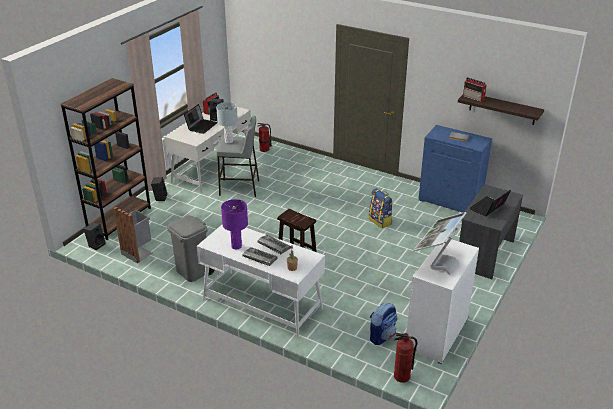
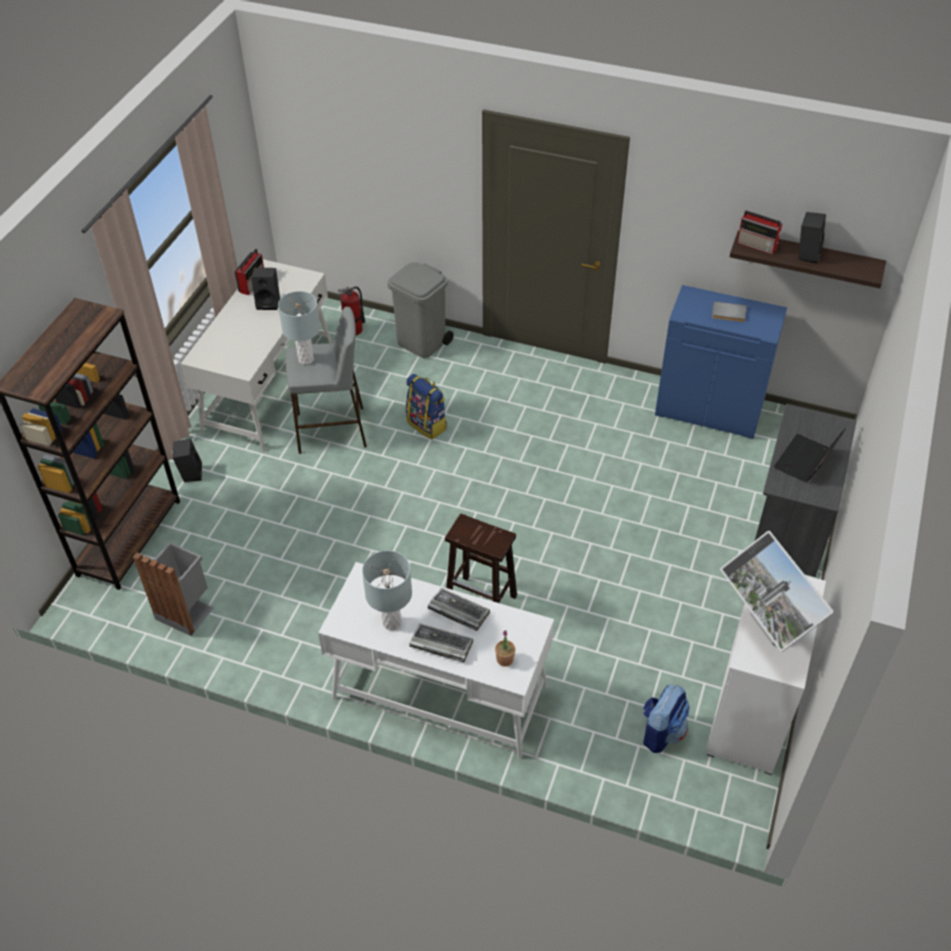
camera: 10 degrees left, 15 degrees up
black speaker [84,222,106,250] -> black speaker moved to [798,212,826,264]
grey trash can [167,215,214,282] -> grey trash can moved to [388,262,454,358]
laptop [184,104,217,134] -> none
purple table lamp [221,199,248,249] -> grey table lamp [362,550,412,630]
backpack [369,188,393,228] -> backpack moved to [406,374,447,439]
fire extinguisher [394,333,417,383] -> none
monitor [413,212,466,275] -> monitor turned 45 degrees counterclockwise [720,531,834,652]

